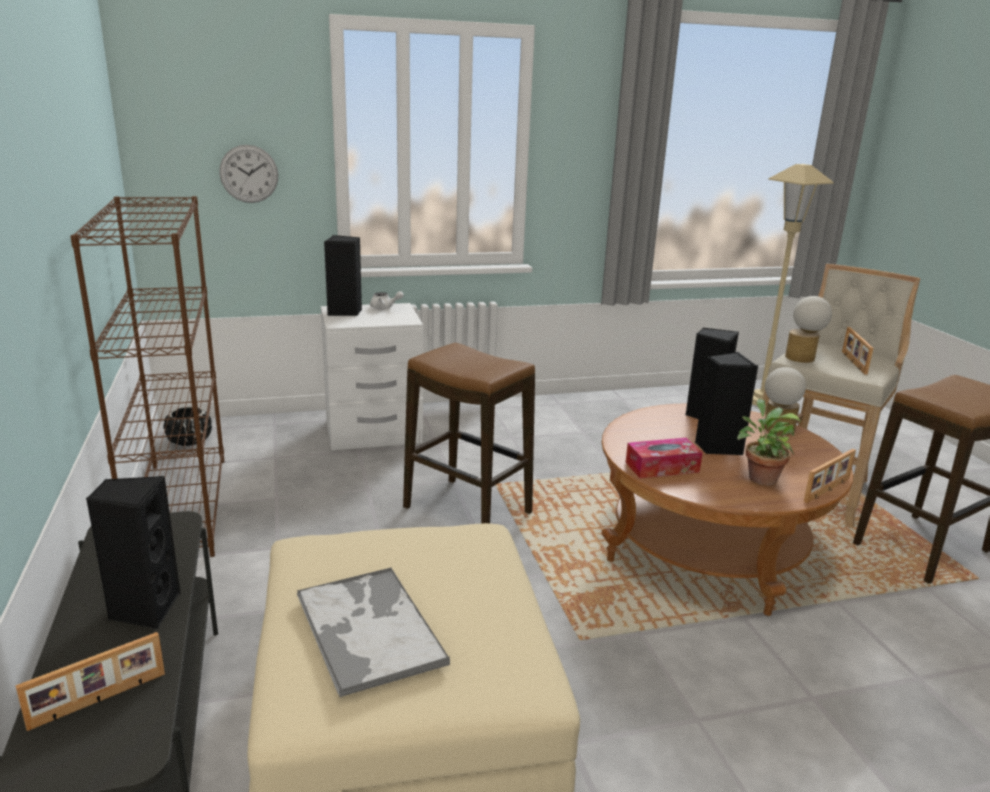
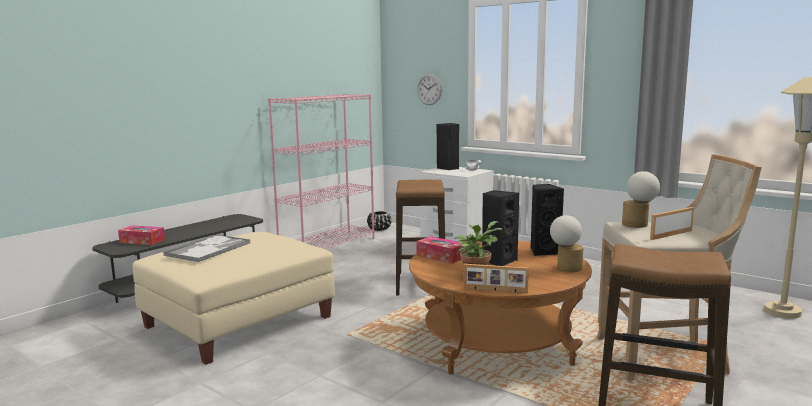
camera: 55 degrees right, 10 degrees down
picture frame [15,632,165,731] -> tissue box [118,225,165,245]
brown bookcase [70,196,224,557] -> pink bookcase [268,94,375,249]
black speaker [86,476,181,629] -> none

